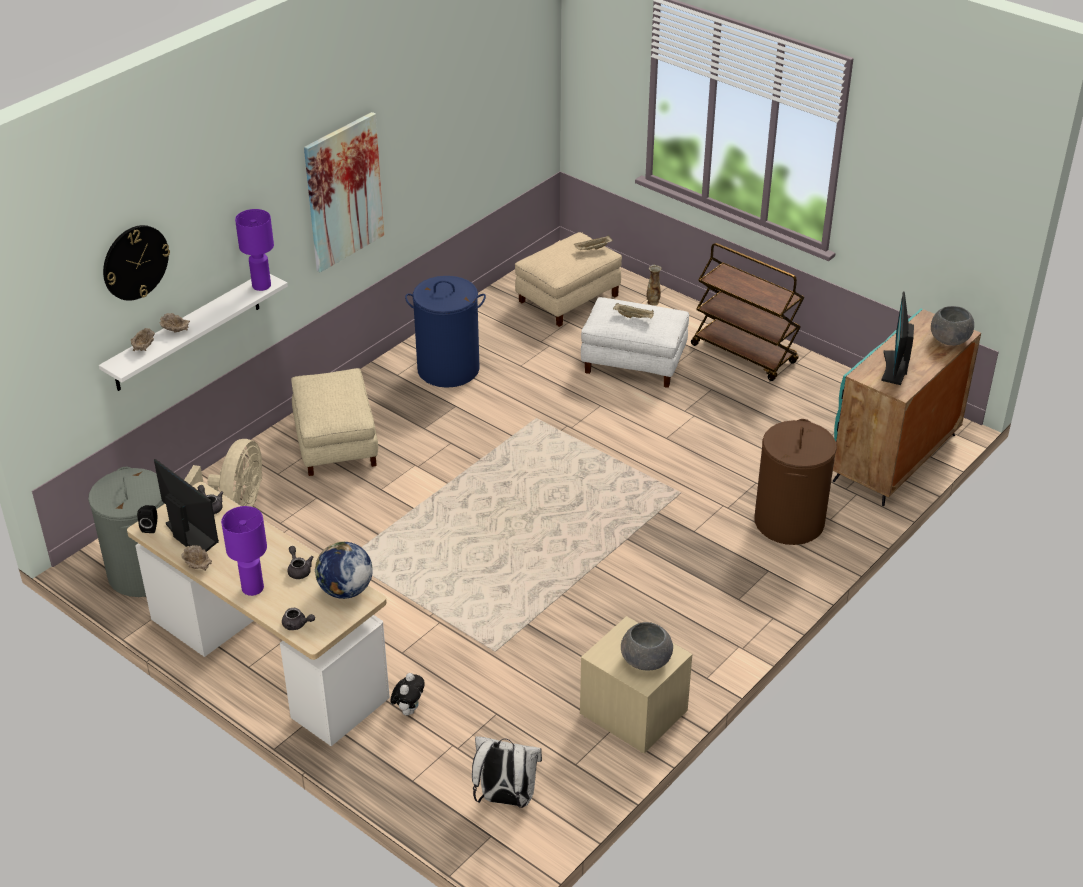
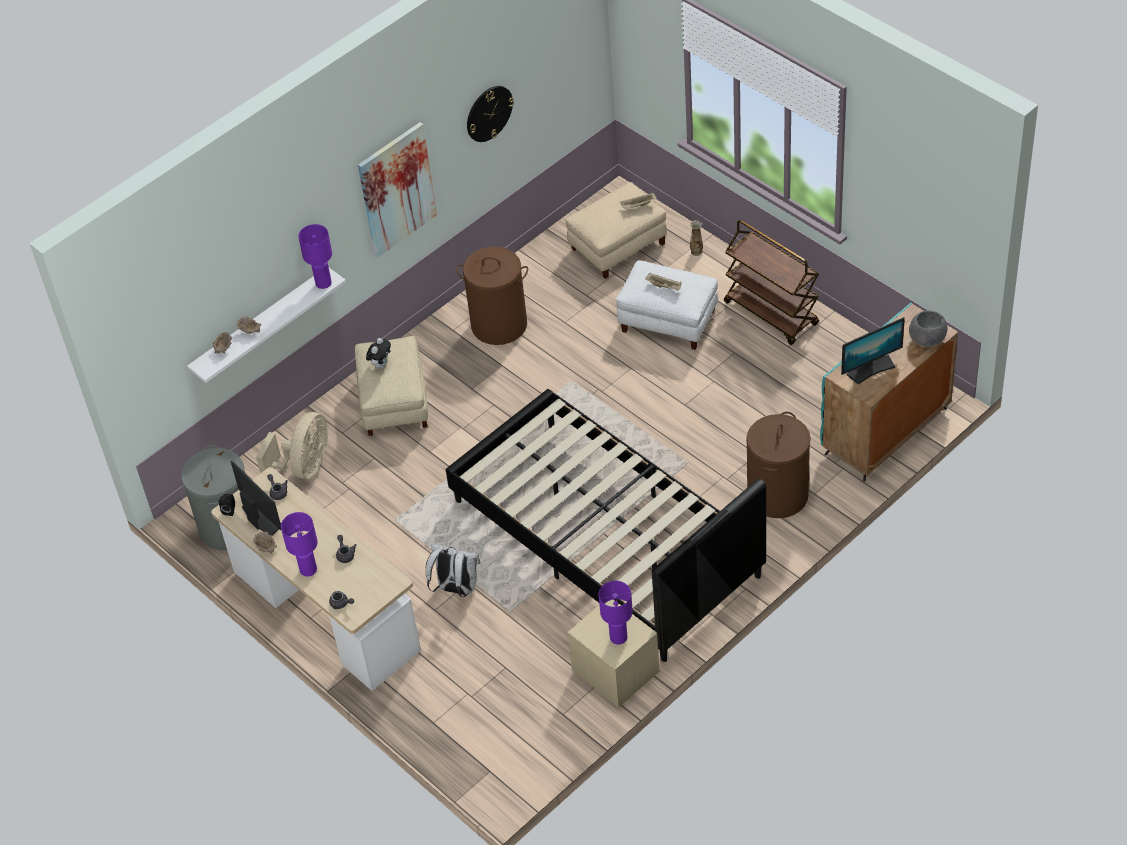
camera: 10 degrees right, 10 degrees up
wall clock [103,225,170,301] -> wall clock moved to [467,86,514,142]
globe [314,542,373,599] -> none
plush toy [390,673,425,716] -> plush toy moved to [366,338,391,369]
blue laundry basket [405,276,486,388] -> brown laundry basket [456,246,528,345]
white backpack [472,736,542,808] -> white backpack moved to [426,544,480,597]
grey bowl [621,622,673,671] -> purple table lamp [599,581,633,645]
monitor [881,292,914,385] -> monitor turned 135 degrees counterclockwise [841,317,905,385]
none -> black bed [446,389,766,662]

